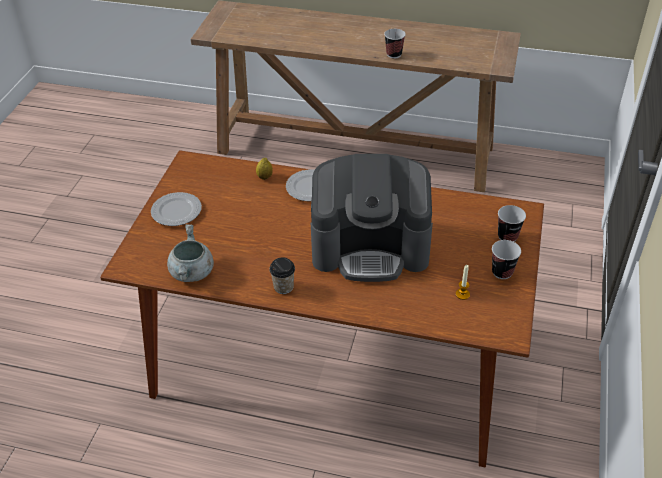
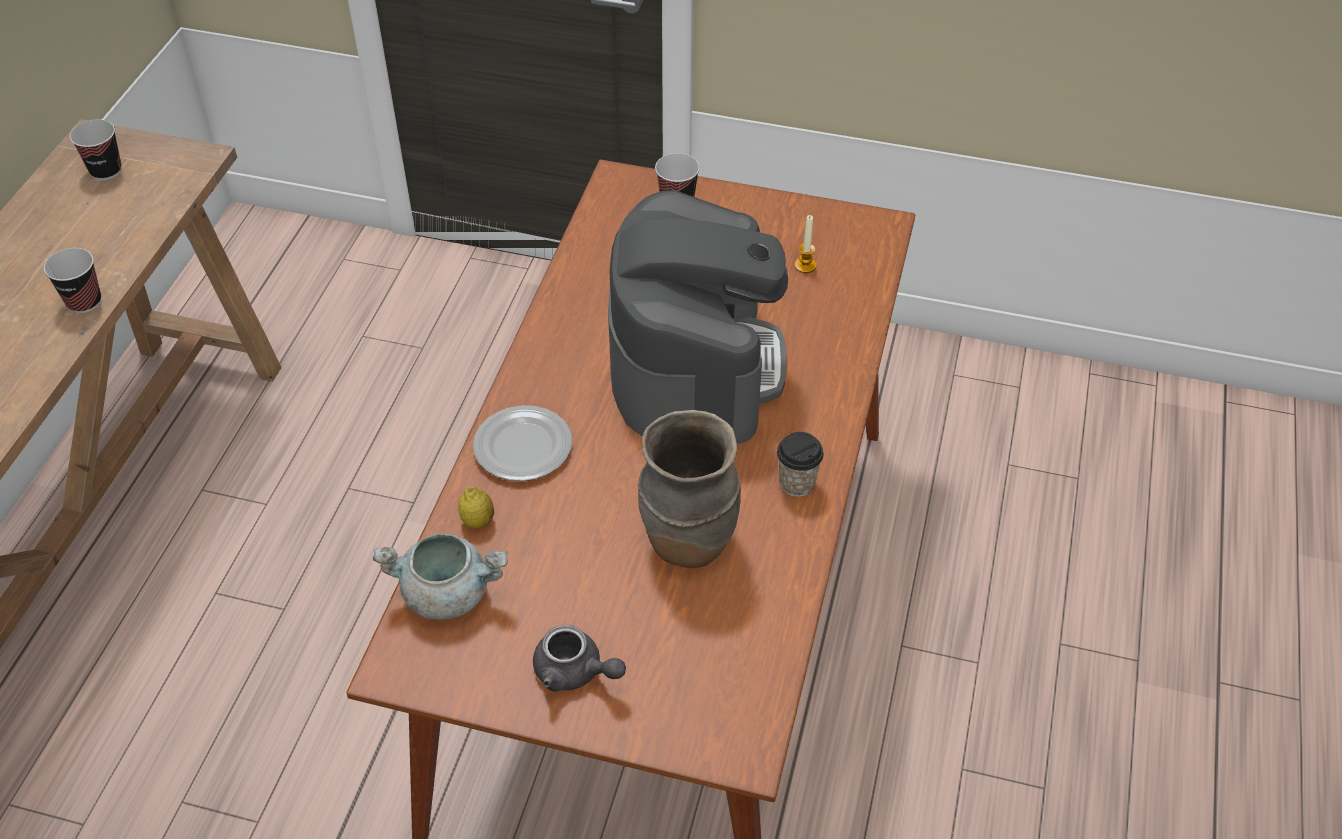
camera: 90 degrees left, 5 degrees up
plate [151,192,202,226] -> grey teapot [533,625,626,692]
grey cooking pot [167,224,214,282] -> grey cooking pot moved to [373,533,508,620]
cup [492,240,521,279] -> cup moved to [70,119,122,180]
none -> brown vase [638,410,741,568]

